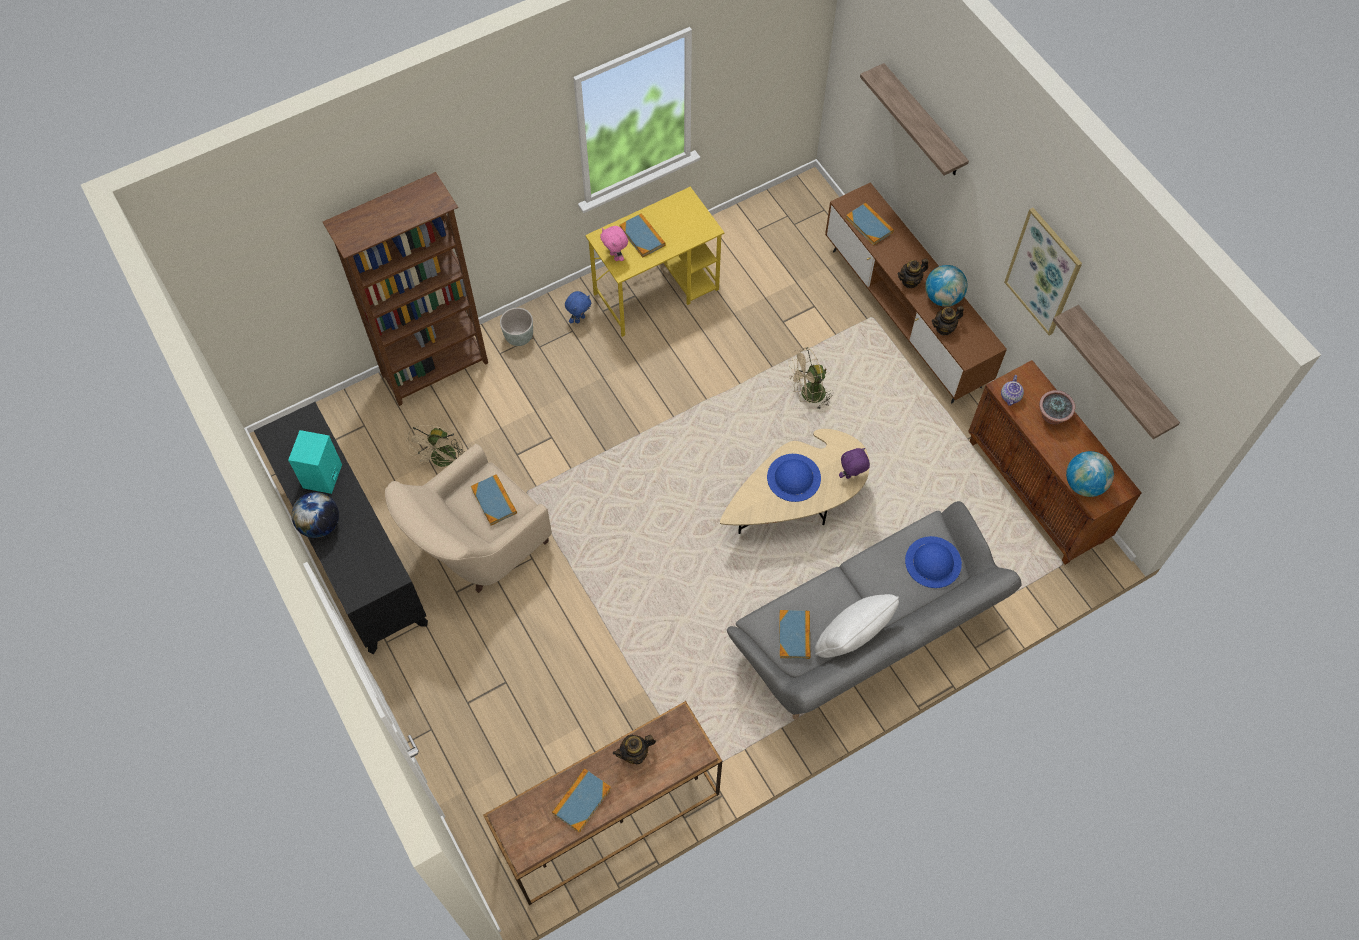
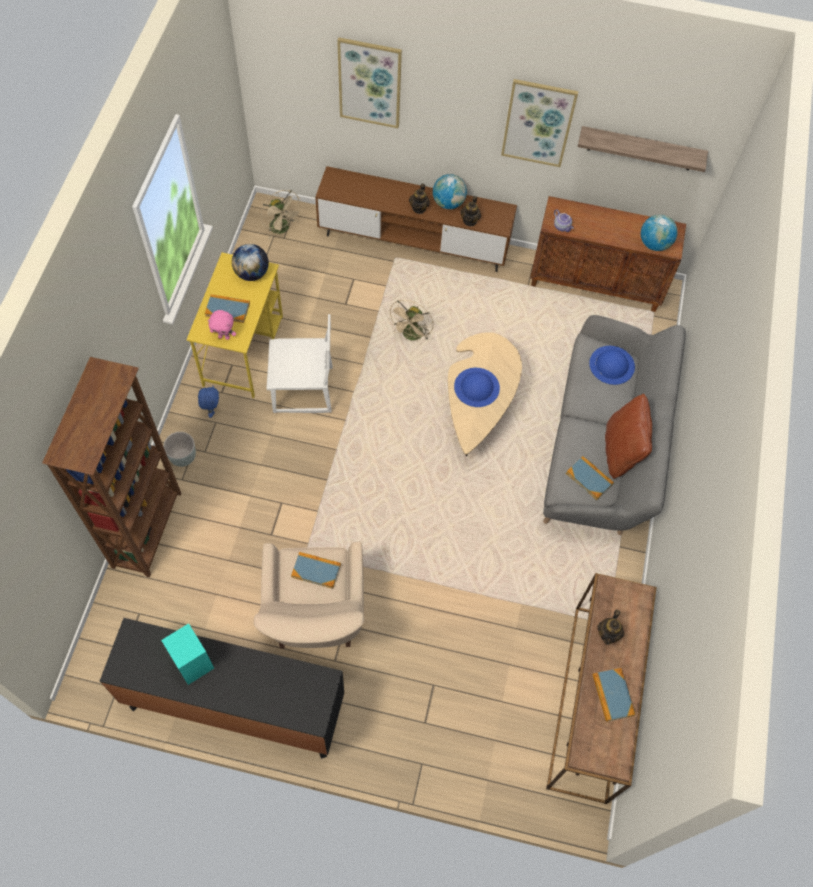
camera: 50 degrees left, 0 degrees up
globe [291,492,339,538] -> globe moved to [232,244,269,281]
beige fan [406,425,465,469] -> beige fan moved to [261,190,303,239]
white pillow [815,594,899,658] -> brown pillow [605,394,652,479]
purple plush toy [839,448,870,479] -> none
book [846,203,894,246] -> none
shelf [860,63,969,176] -> picture [337,37,402,128]
potted plant [1039,390,1076,424] -> none
none -> white chair [266,314,333,413]

